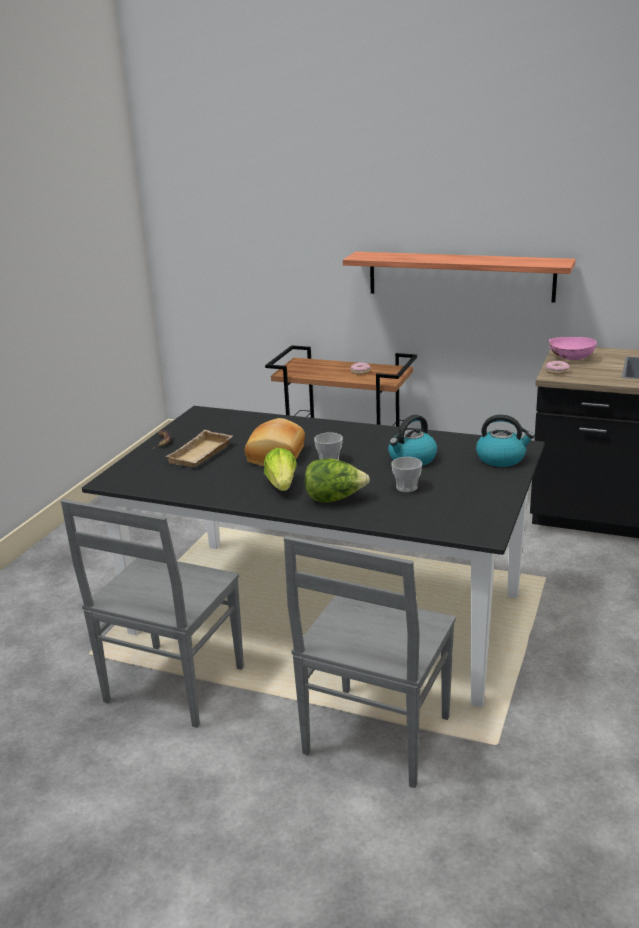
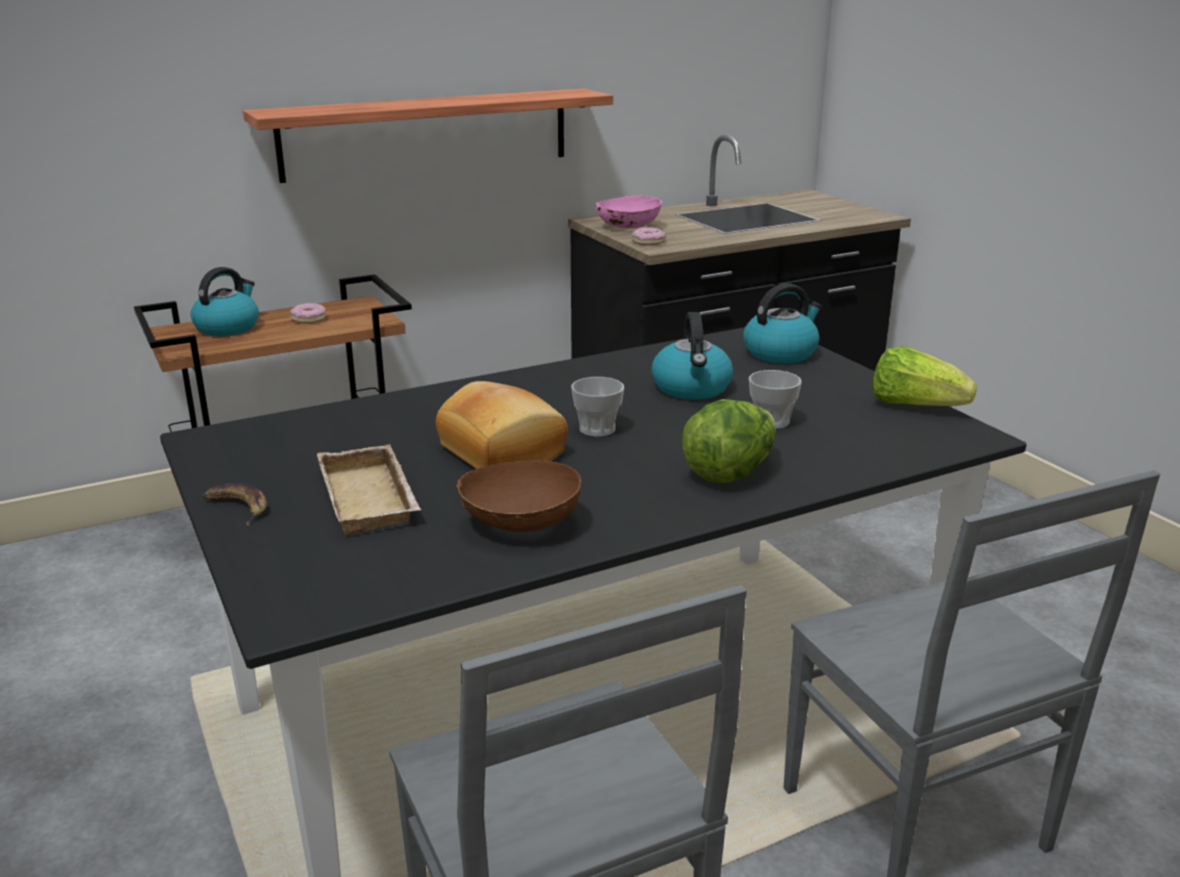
camera: 50 degrees left, 0 degrees up
lettuce [264,448,297,491] -> lettuce moved to [872,346,977,406]
none -> kettle [191,267,259,336]
none -> brown bowl [456,460,582,532]

